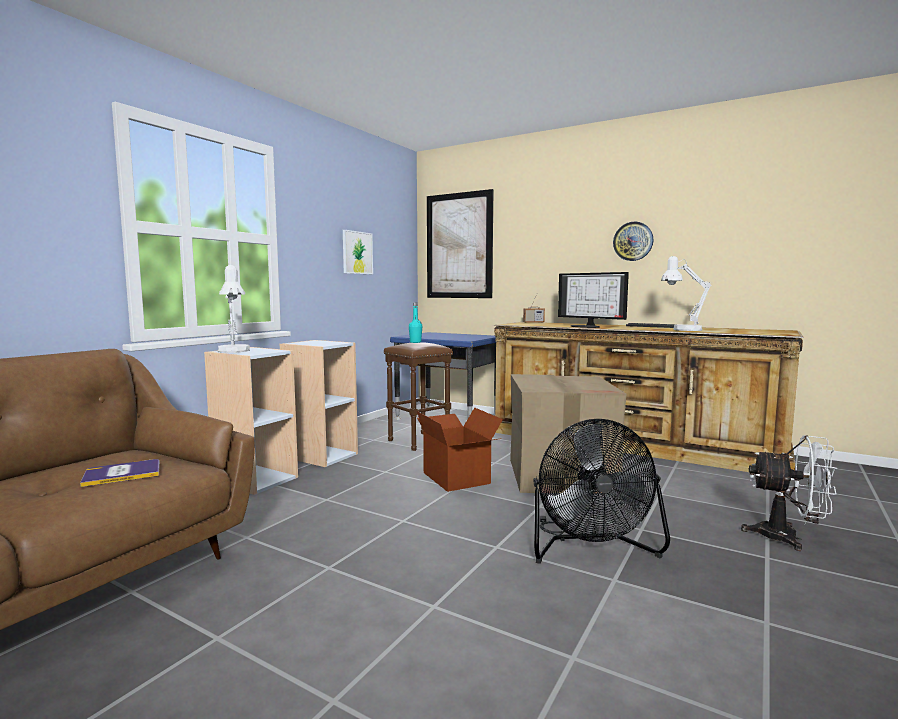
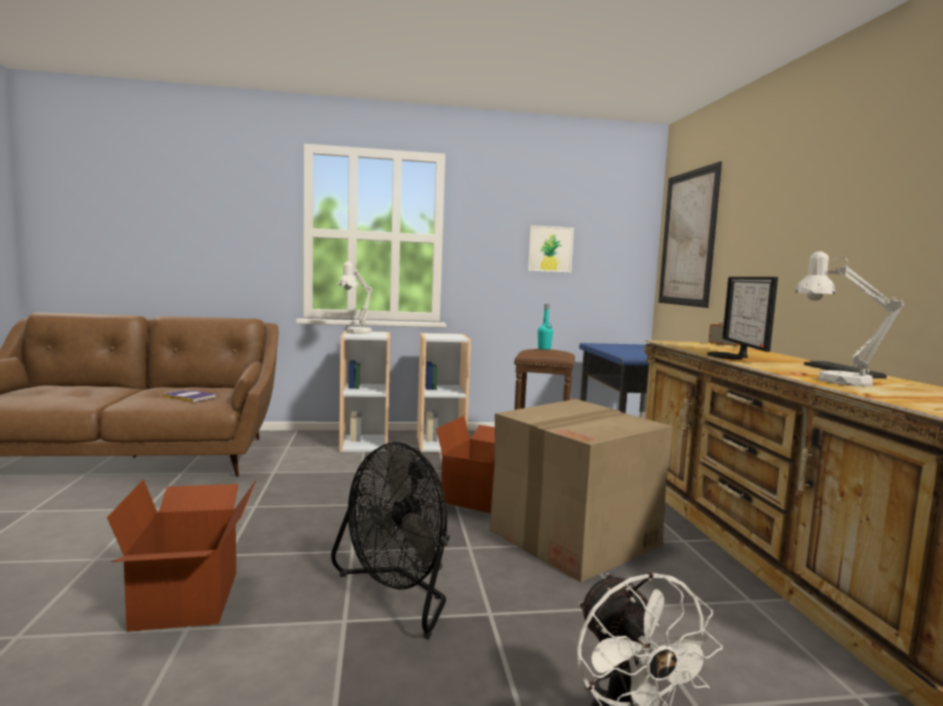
camera: 50 degrees right, 0 degrees up
wall clock [613,222,653,261] -> none
none -> cardboard box [107,479,256,632]

